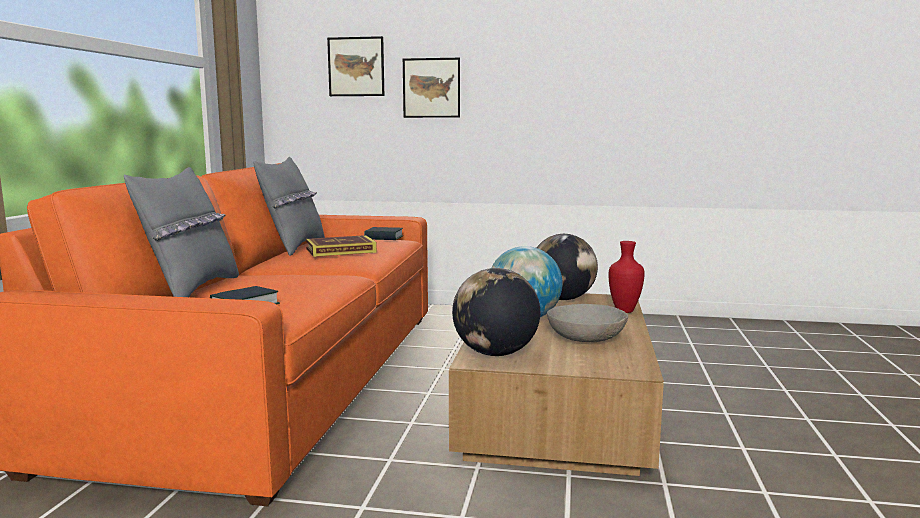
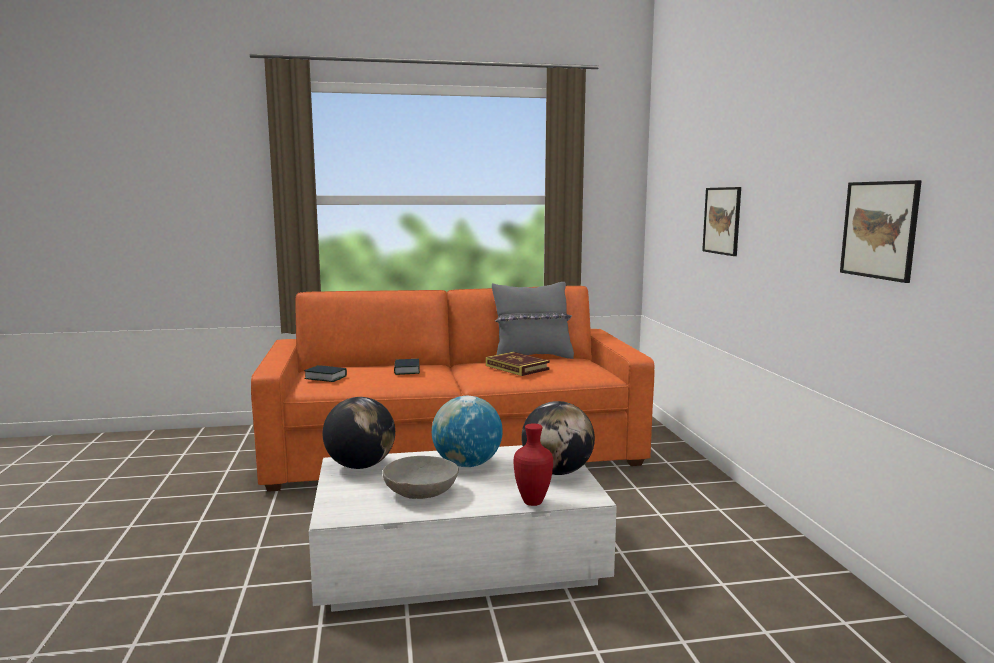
camera: 70 degrees right, 0 degrees up
grey pillow [124,167,239,297] -> none
picture [327,36,384,96] -> picture moved to [840,180,922,283]
book [364,227,403,240] -> book moved to [394,359,420,375]
brown coffee table [449,293,664,476] -> white coffee table [309,445,617,612]

